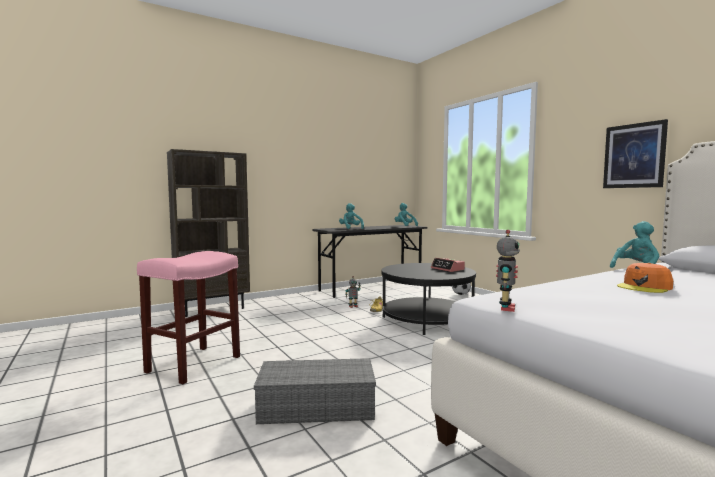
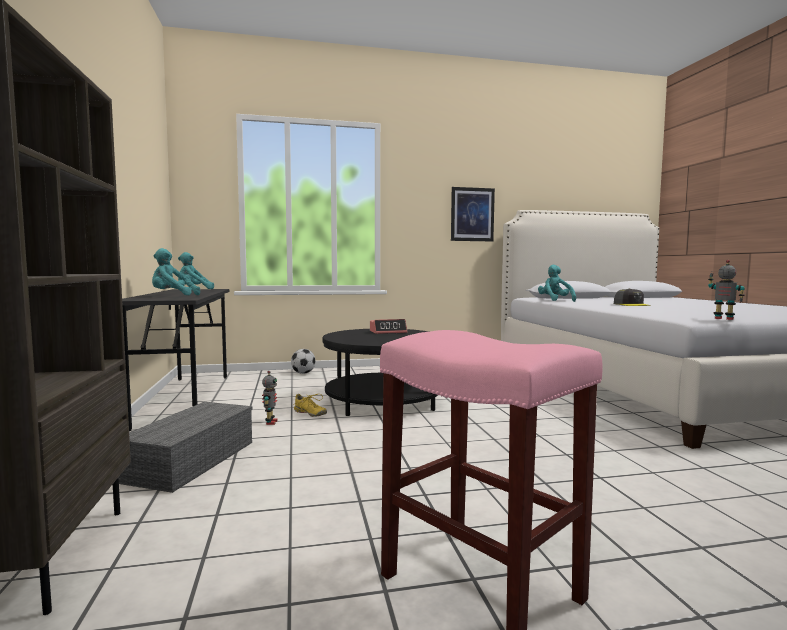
camera: 70 degrees left, 0 degrees up
grey storage box [254,358,376,424] -> grey storage box moved to [119,402,253,493]
orange cap [617,263,673,293] -> grey cap [614,288,651,306]

